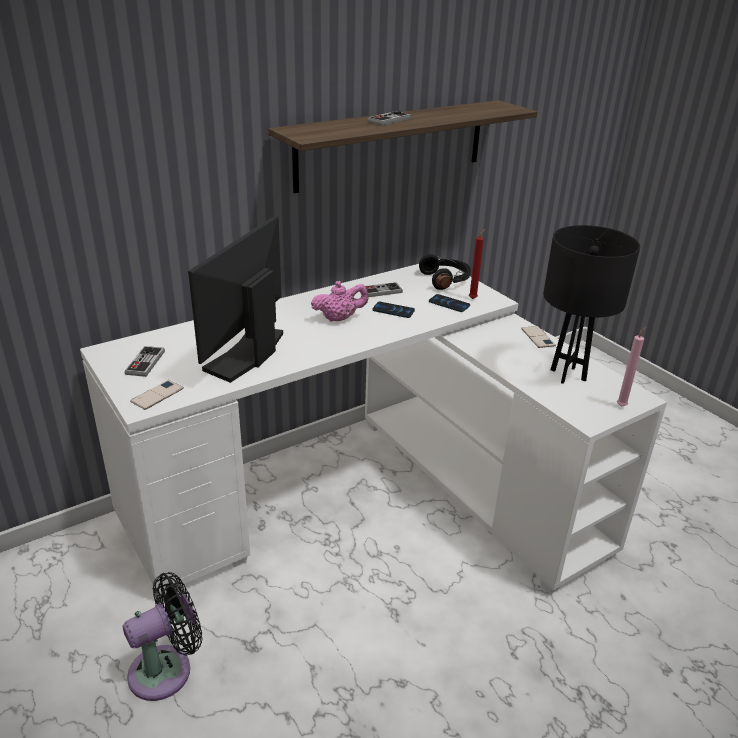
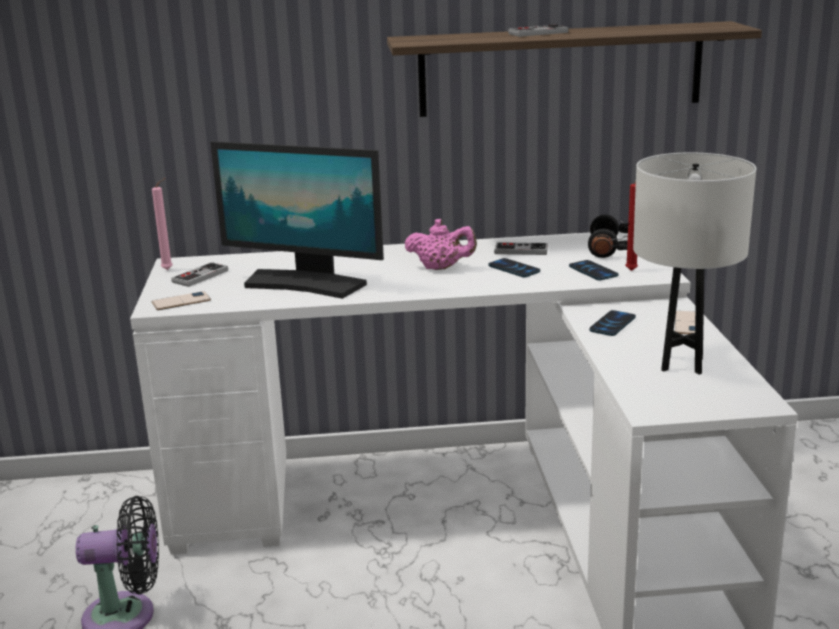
camera: 30 degrees right, 10 degrees down
monitor [188,215,283,383] -> monitor turned 120 degrees counterclockwise [210,141,384,299]
black table lamp [543,225,640,384] -> white table lamp [633,153,756,375]
pink candle [617,327,646,407] -> pink candle moved to [152,178,173,270]
none -> phone [589,310,636,336]

